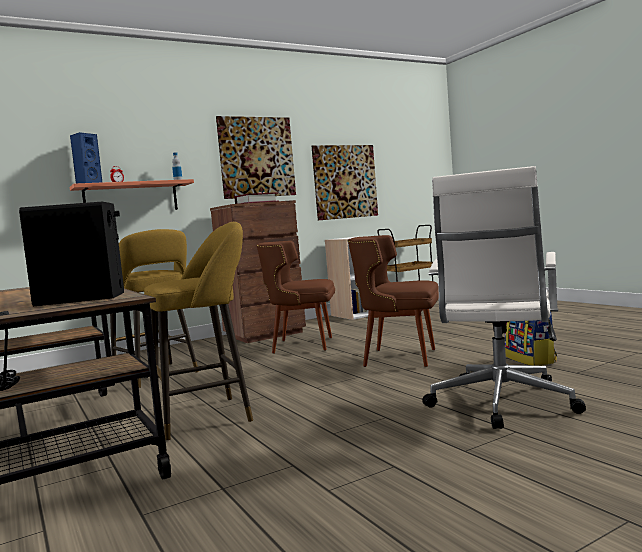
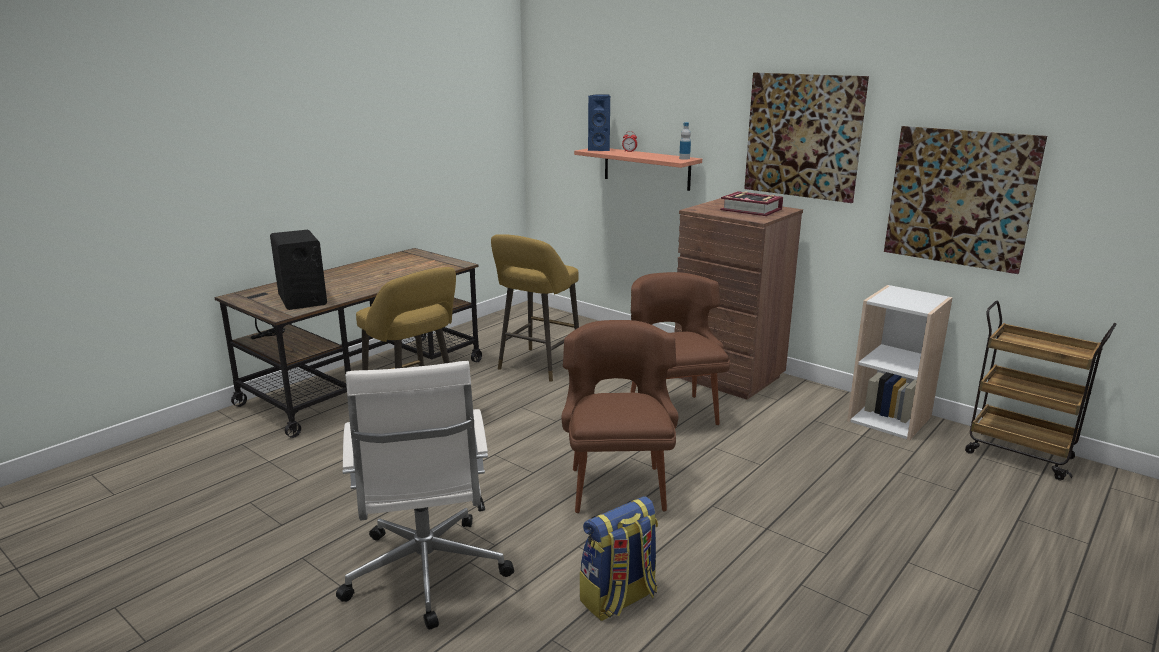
camera: 70 degrees right, 15 degrees up
white office chair [422,166,586,429] -> white office chair turned 105 degrees counterclockwise [336,361,514,630]

